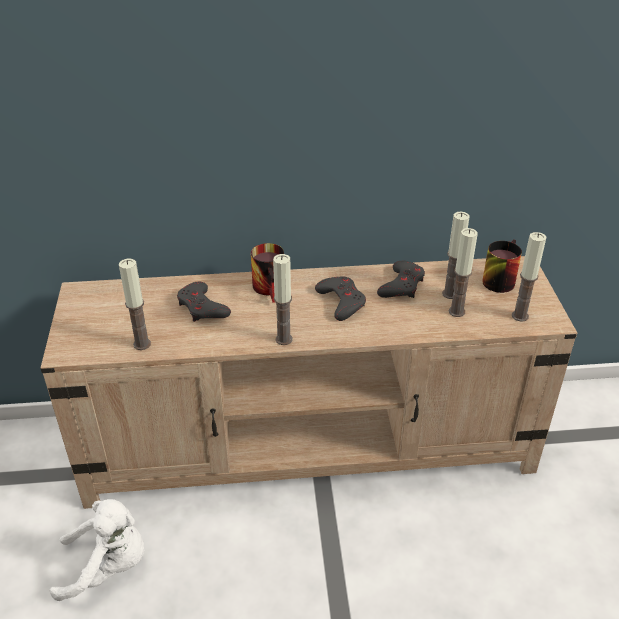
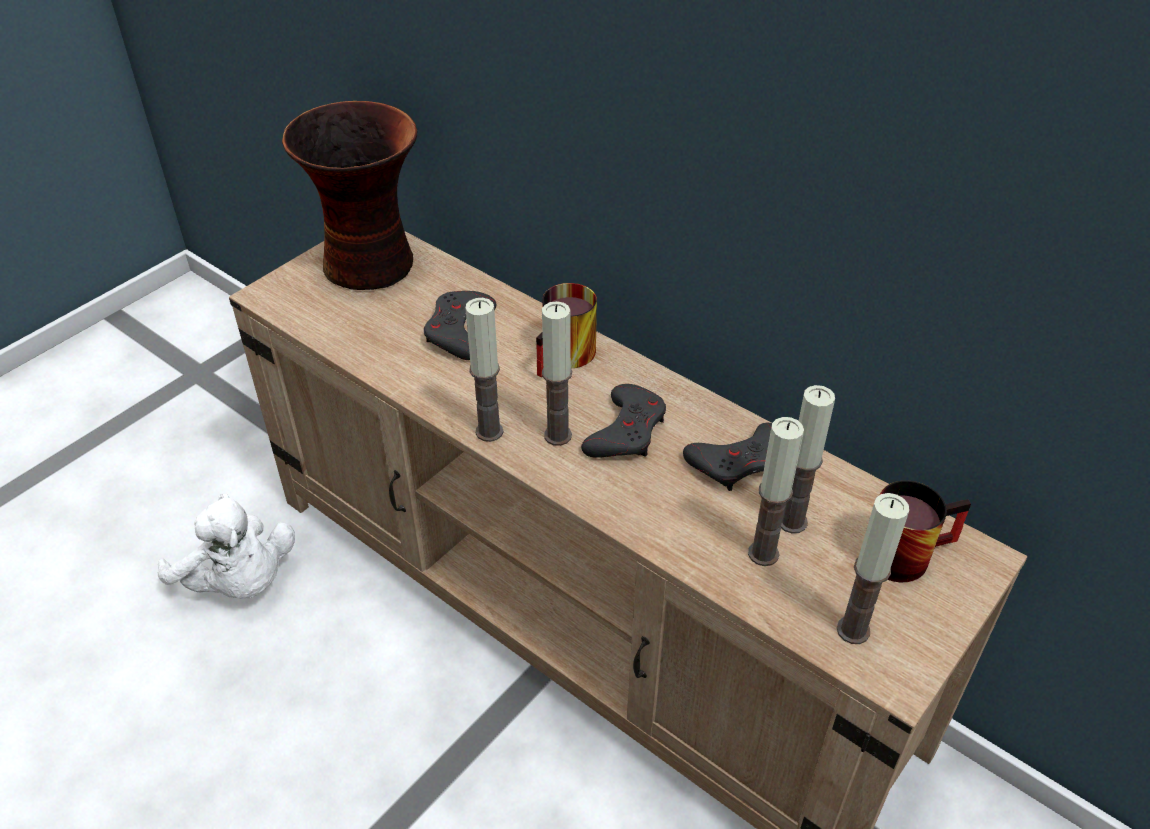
camera: 45 degrees right, 5 degrees up
candle [119,259,151,350] -> candle moved to [542,301,572,446]
none -> vase [282,101,417,290]

